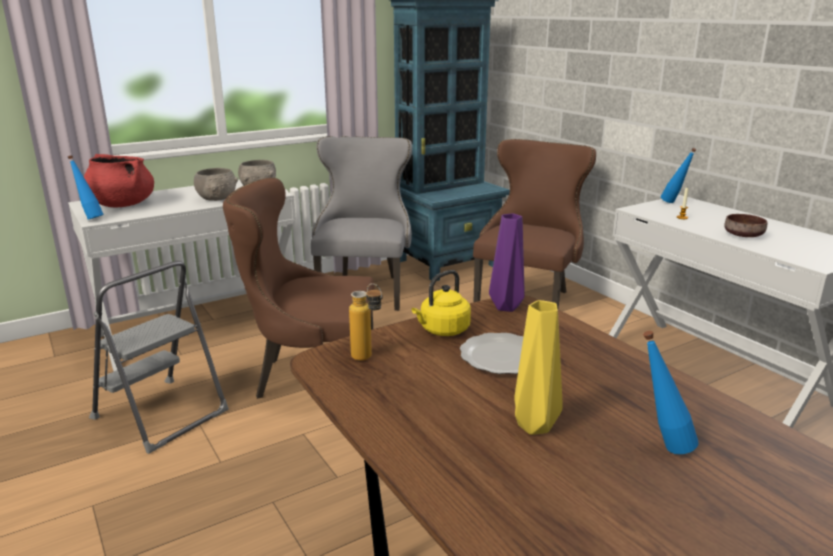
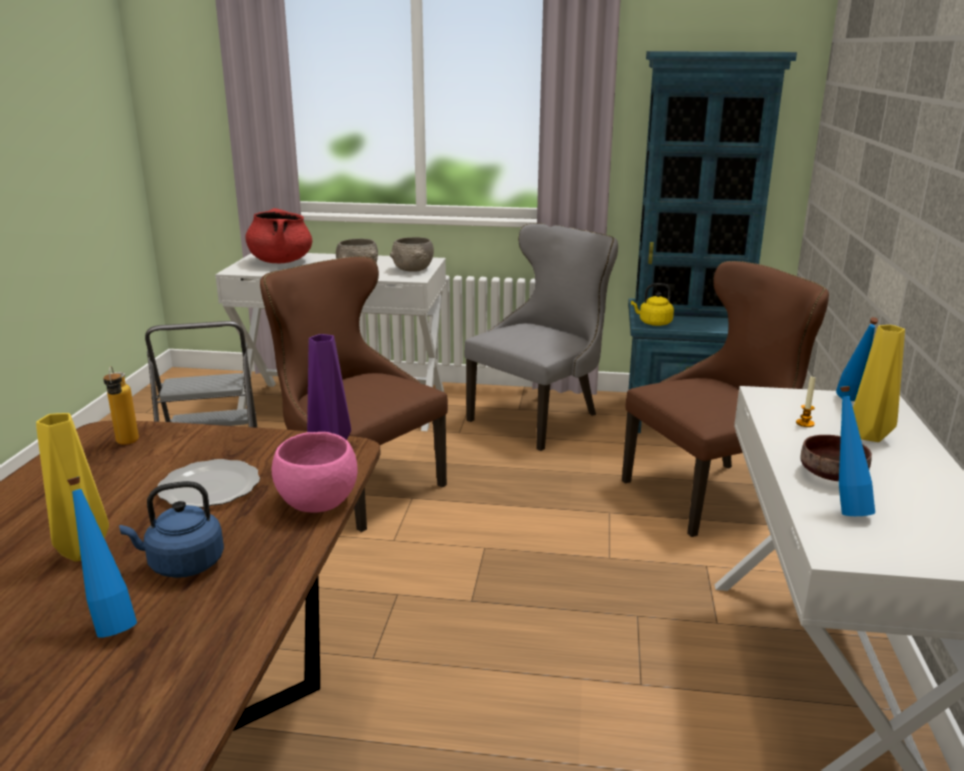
camera: 40 degrees right, 0 degrees up
blue bottle [68,155,104,220] -> blue bottle moved to [839,386,875,516]
yellow kettle [412,270,471,336] -> yellow kettle moved to [631,283,674,326]
none -> blue kettle [119,481,224,578]
none -> pink bowl [272,432,358,513]
none -> yellow vase [853,325,905,442]

